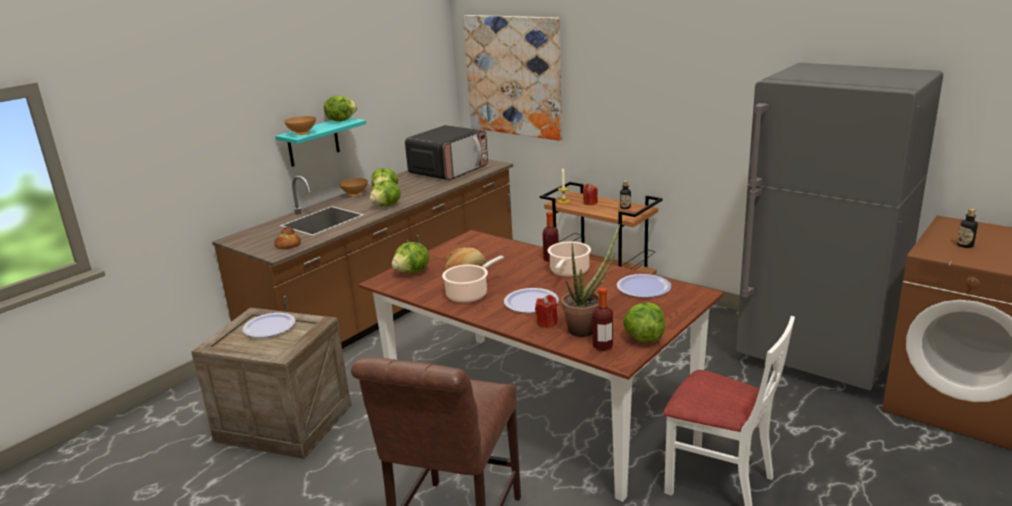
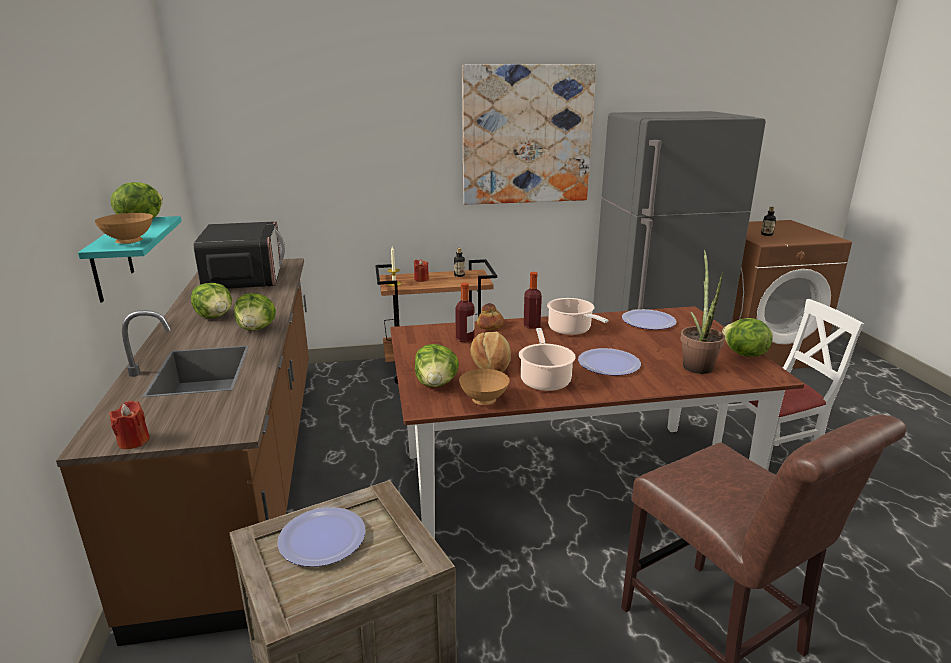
camera: 50 degrees left, 0 degrees up
bread [274,226,301,249] -> bread moved to [477,303,505,330]
brown bowl [339,178,368,196] -> brown bowl moved to [459,369,510,405]
picture [463,15,563,141] -> picture moved to [462,65,596,205]
red candle [535,295,558,328] -> red candle moved to [109,401,150,449]
bottle [592,288,613,351] -> bottle moved to [455,283,475,342]

